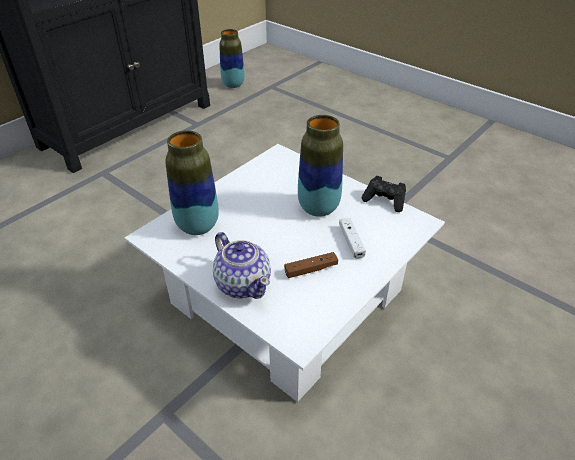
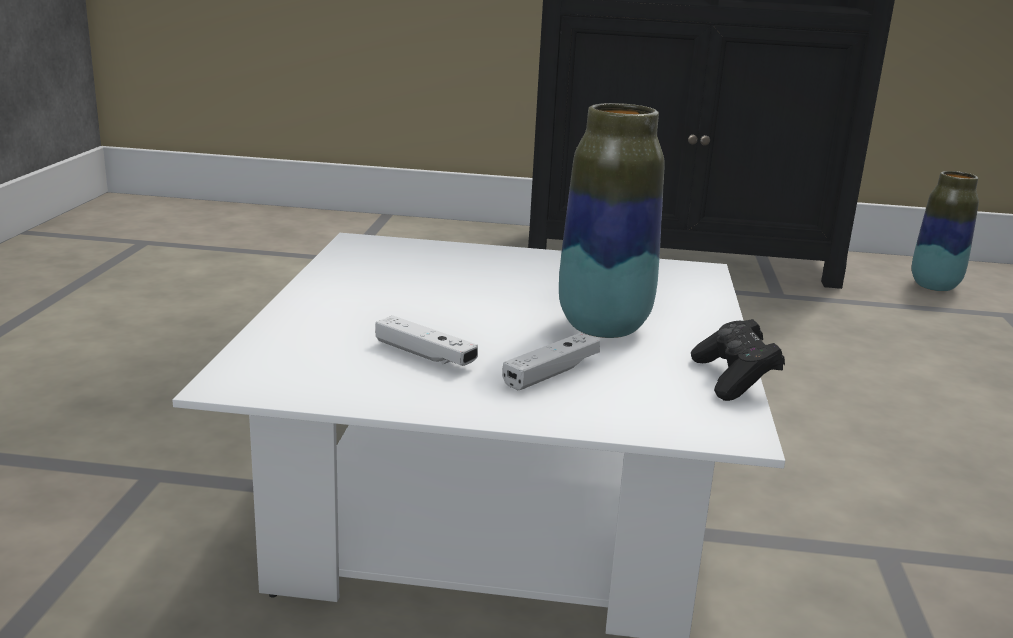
camera: 55 degrees right, 20 degrees down
vase [165,130,219,235] -> none
teapot [213,232,271,299] -> none
brown game controller [284,252,338,278] -> white game controller [375,315,478,366]

